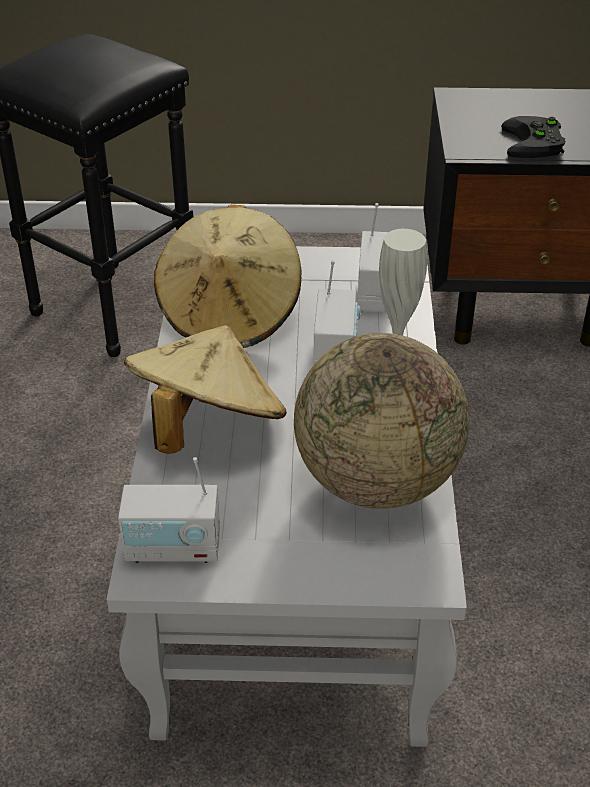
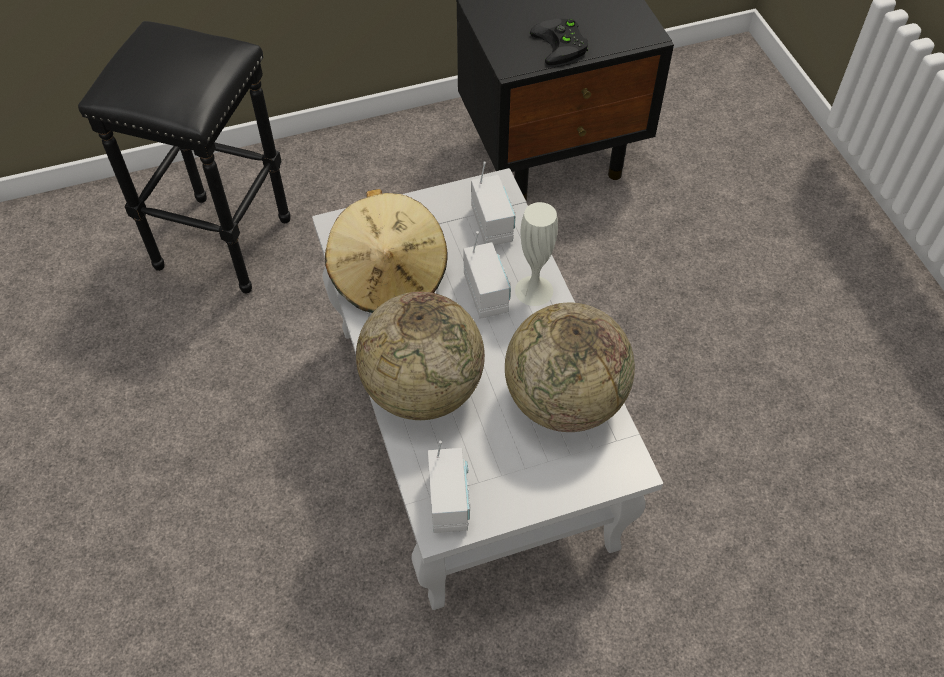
camera: 20 degrees left, 15 degrees up
radio [118,457,220,563] -> radio turned 75 degrees counterclockwise [428,440,470,533]
beige hat [124,325,287,454] -> globe [356,291,485,420]

